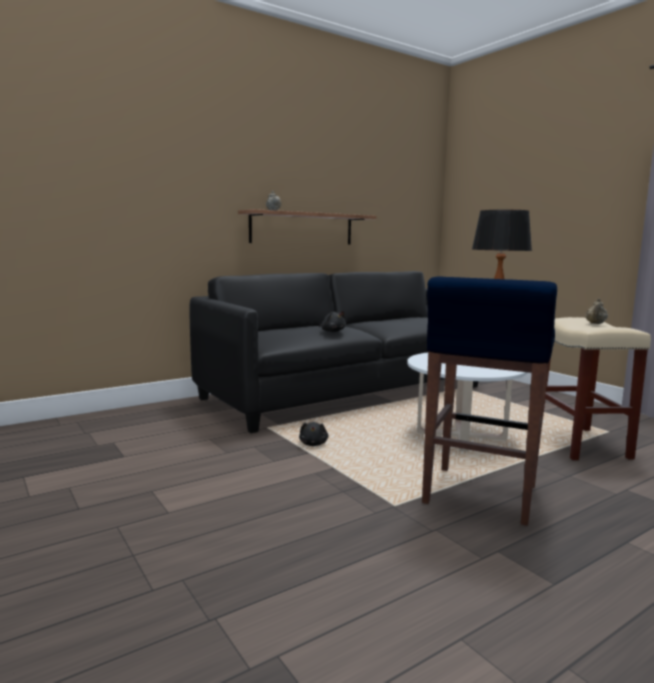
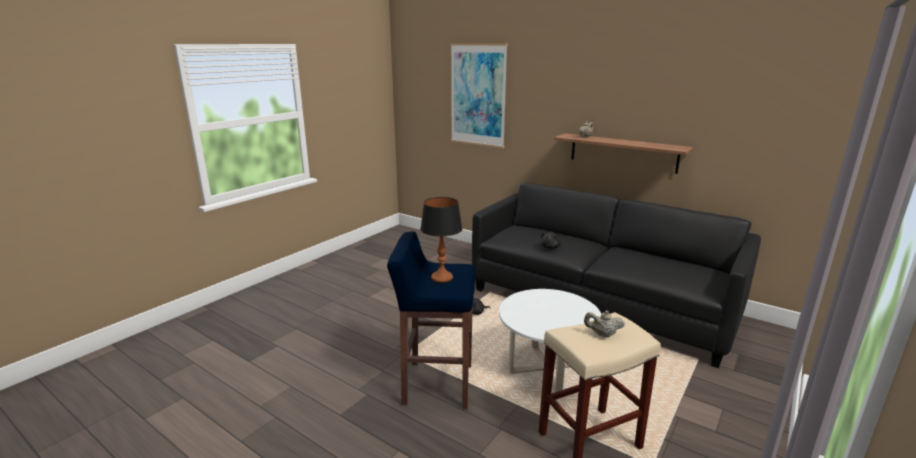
camera: 70 degrees right, 10 degrees up
none -> picture [451,43,508,148]

